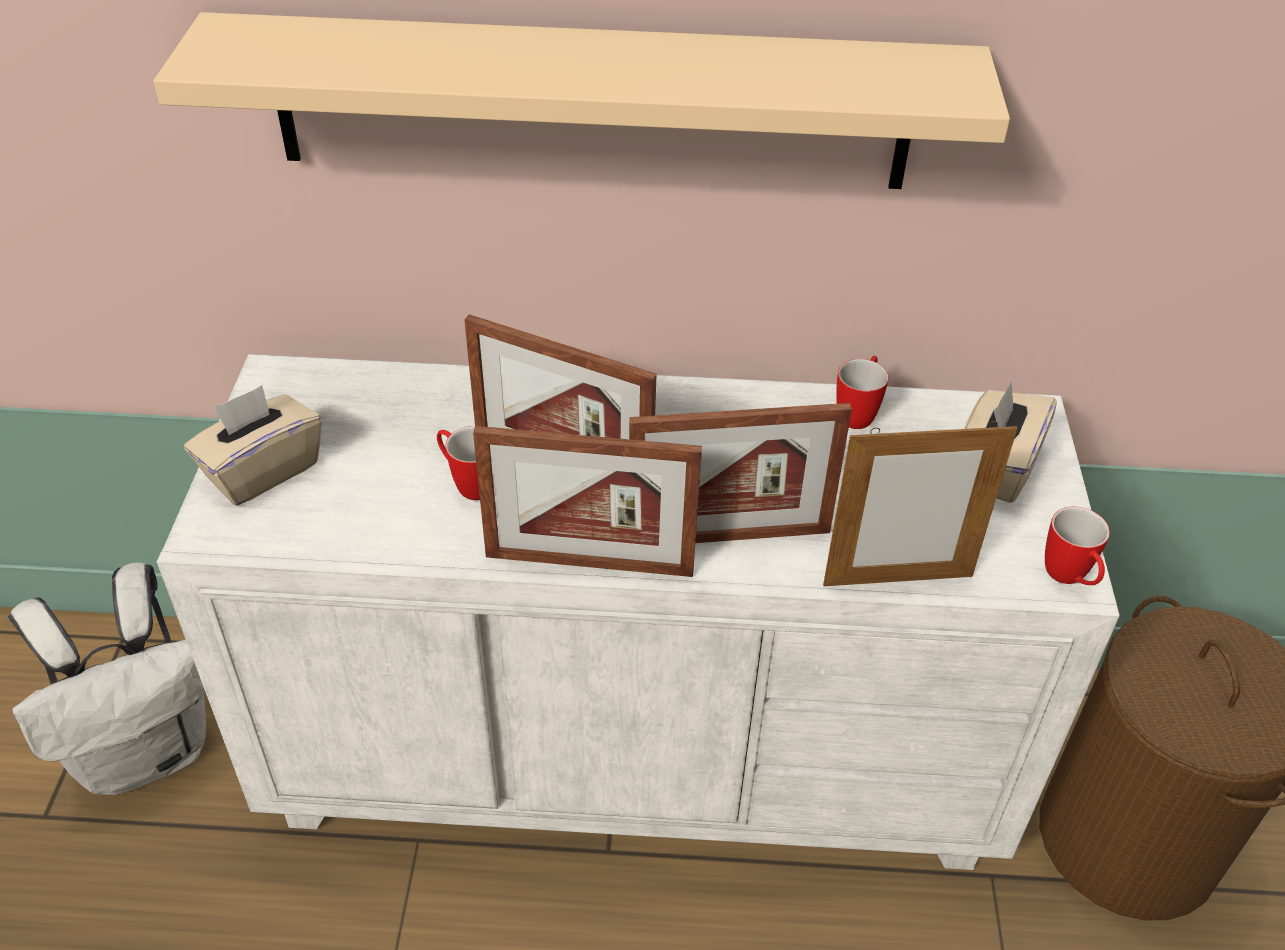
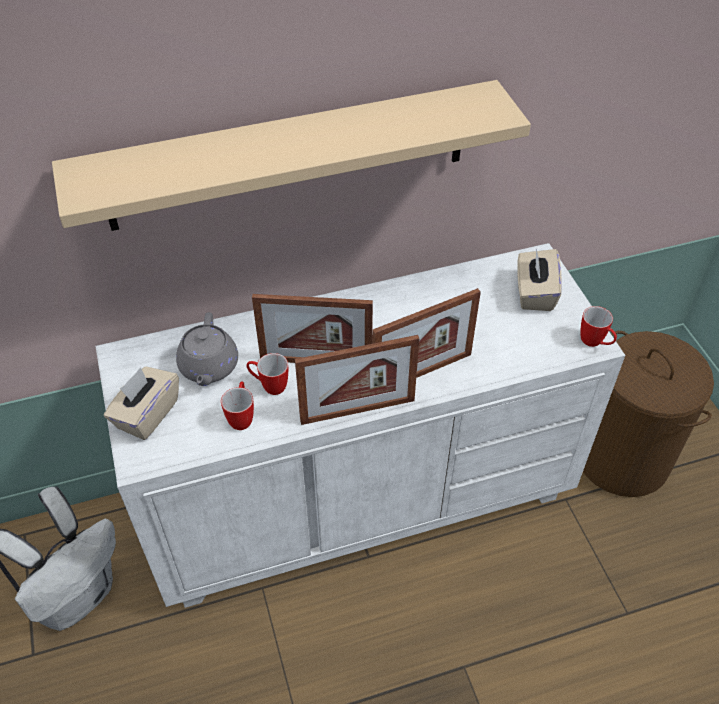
camera: 20 degrees left, 5 degrees up
picture frame [823,421,1017,586] -> none
mug [836,356,889,429] -> mug moved to [221,382,254,430]
none -> grey teapot [176,312,238,386]

